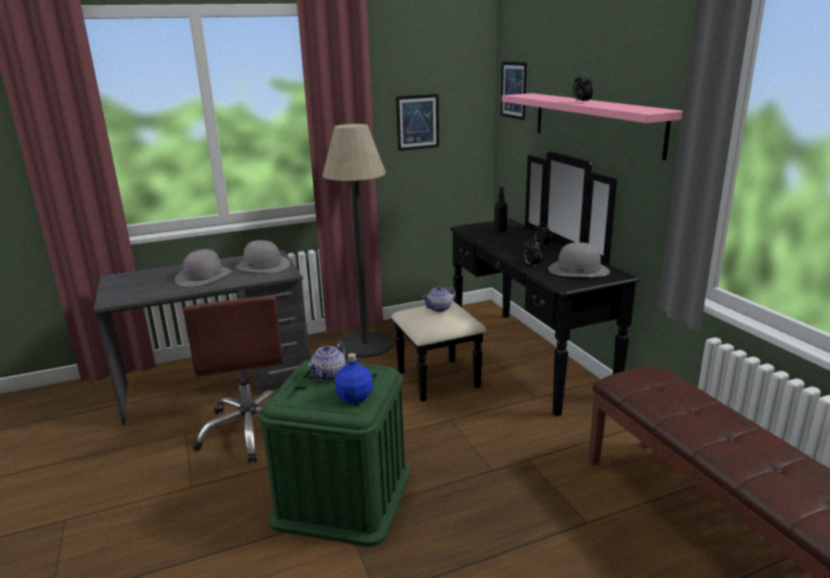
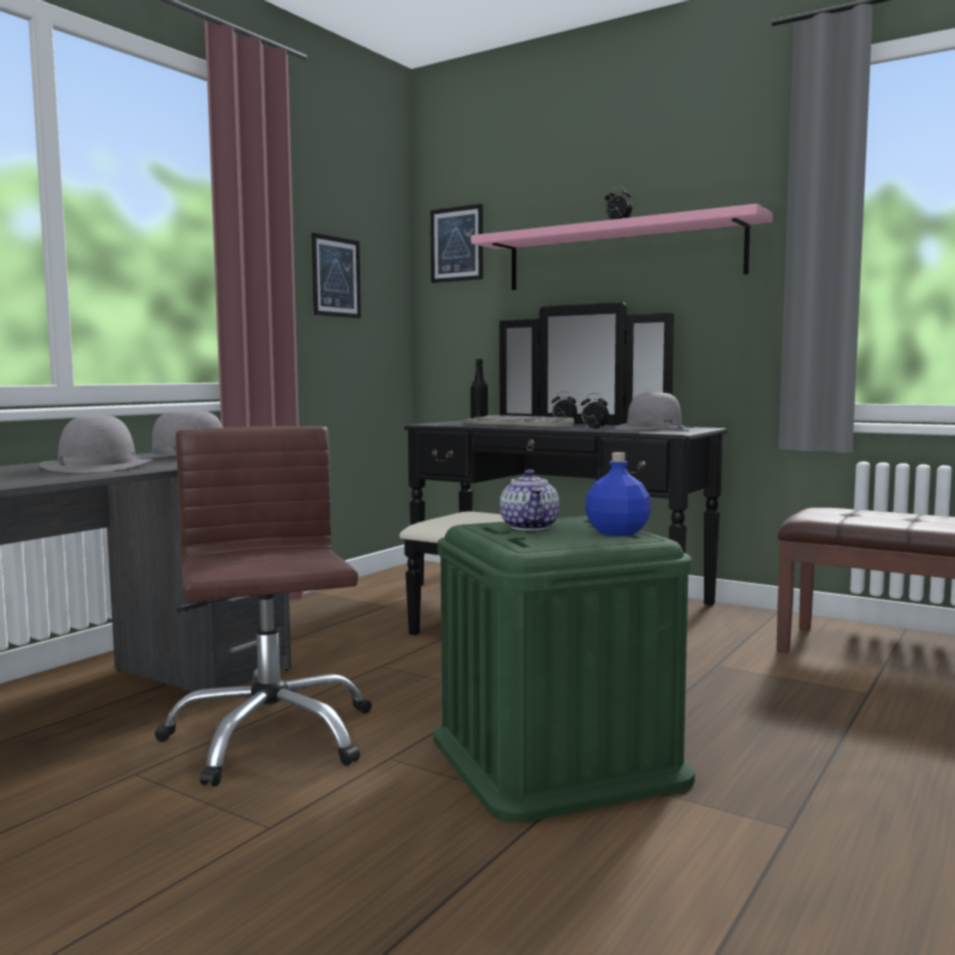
camera: 35 degrees left, 15 degrees down
brown office chair [183,296,286,463] -> brown office chair turned 150 degrees counterclockwise [155,426,372,787]
floor lamp [322,124,393,358] -> none
teapot [422,286,456,312] -> none
none -> keyboard [464,415,574,427]

